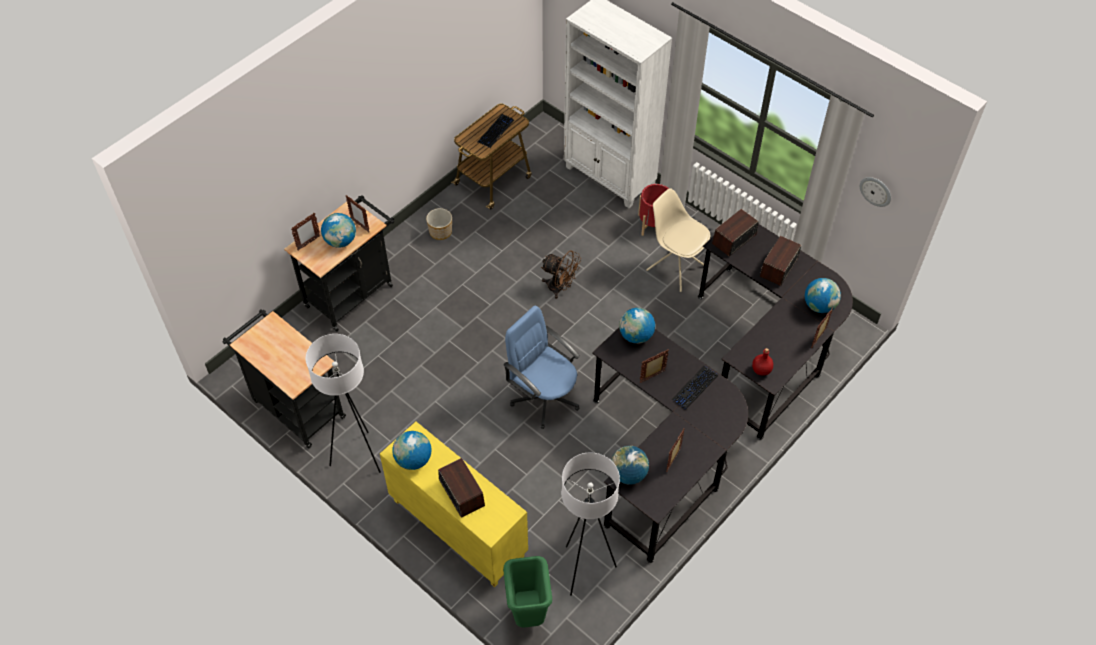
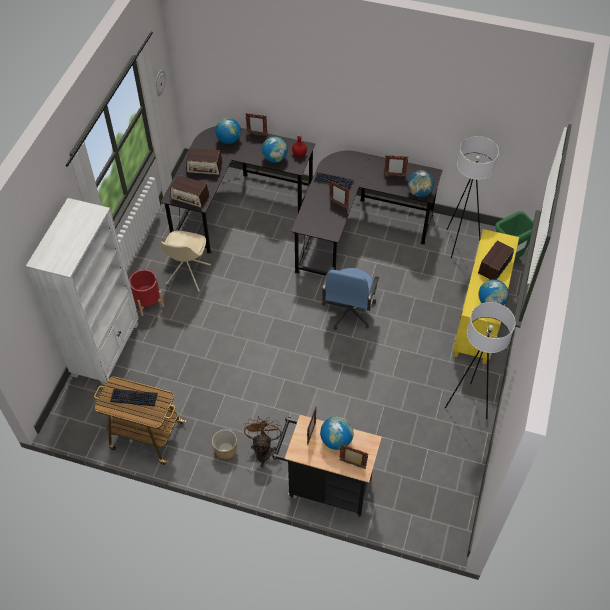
camera: 115 degrees left, 0 degrees up
black cart [223,310,346,448] -> none
brown fan [541,250,581,299] -> brown fan moved to [244,416,282,468]
globe [619,308,655,344] -> globe moved to [262,136,288,163]

